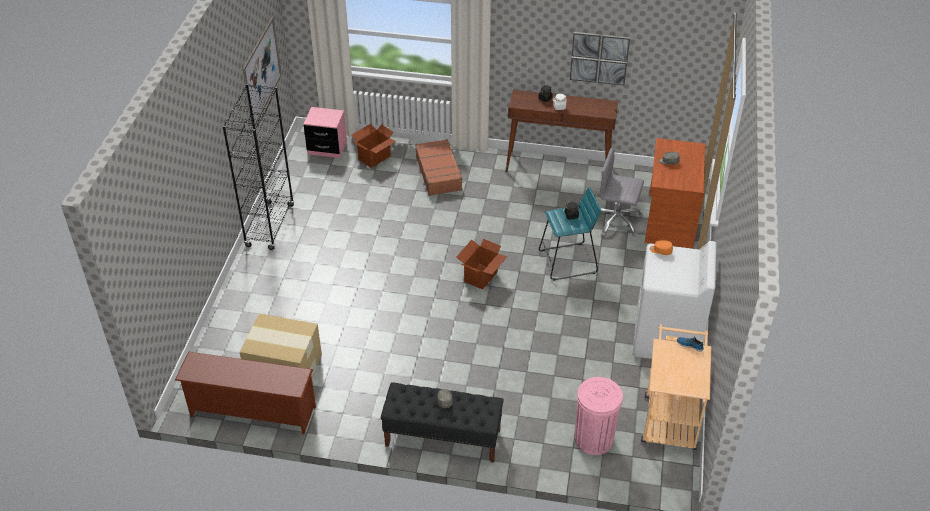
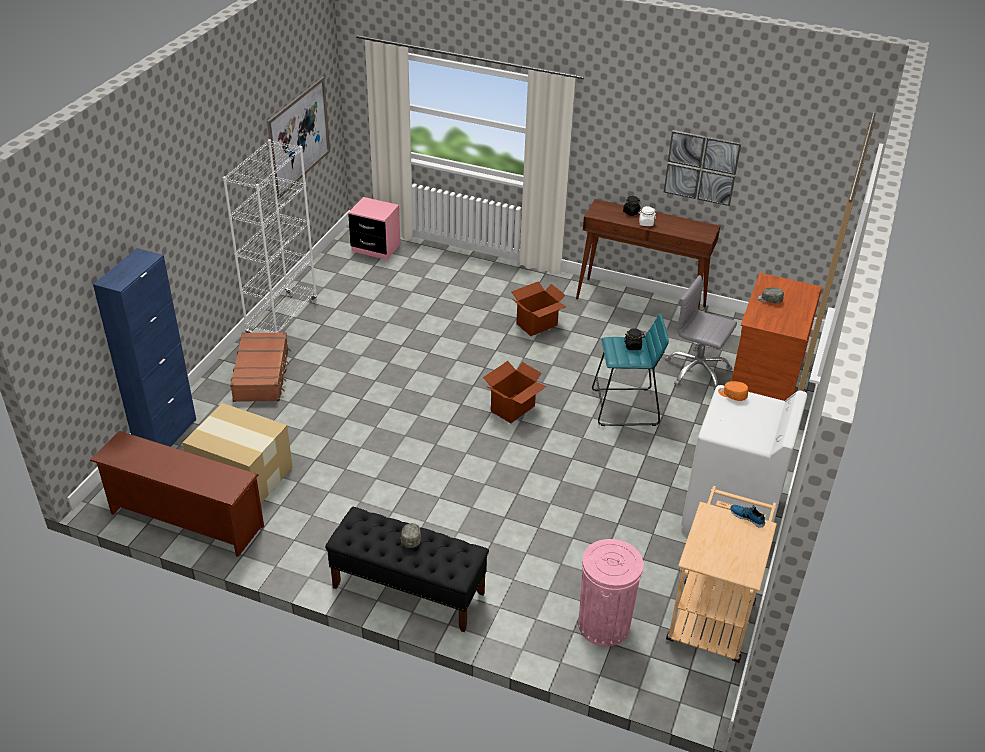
camera: 10 degrees right, 5 degrees down
black bookcase [222,84,294,250] -> white bookcase [223,139,318,333]
cardboard box [351,123,396,168] -> cardboard box moved to [511,281,566,336]
brown suitcase [415,139,463,196] -> brown suitcase moved to [230,332,291,402]
none -> blue cabinet [93,248,196,447]

